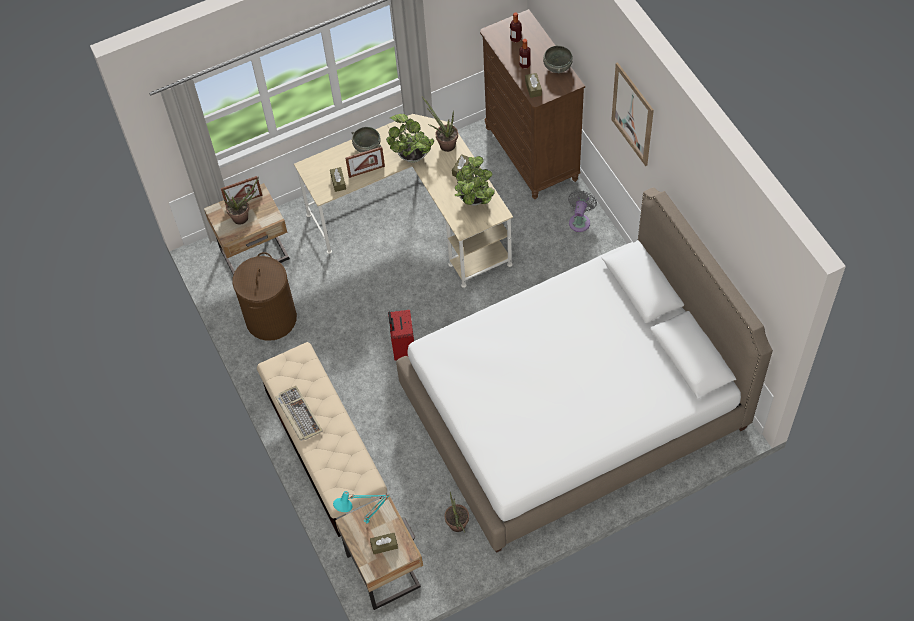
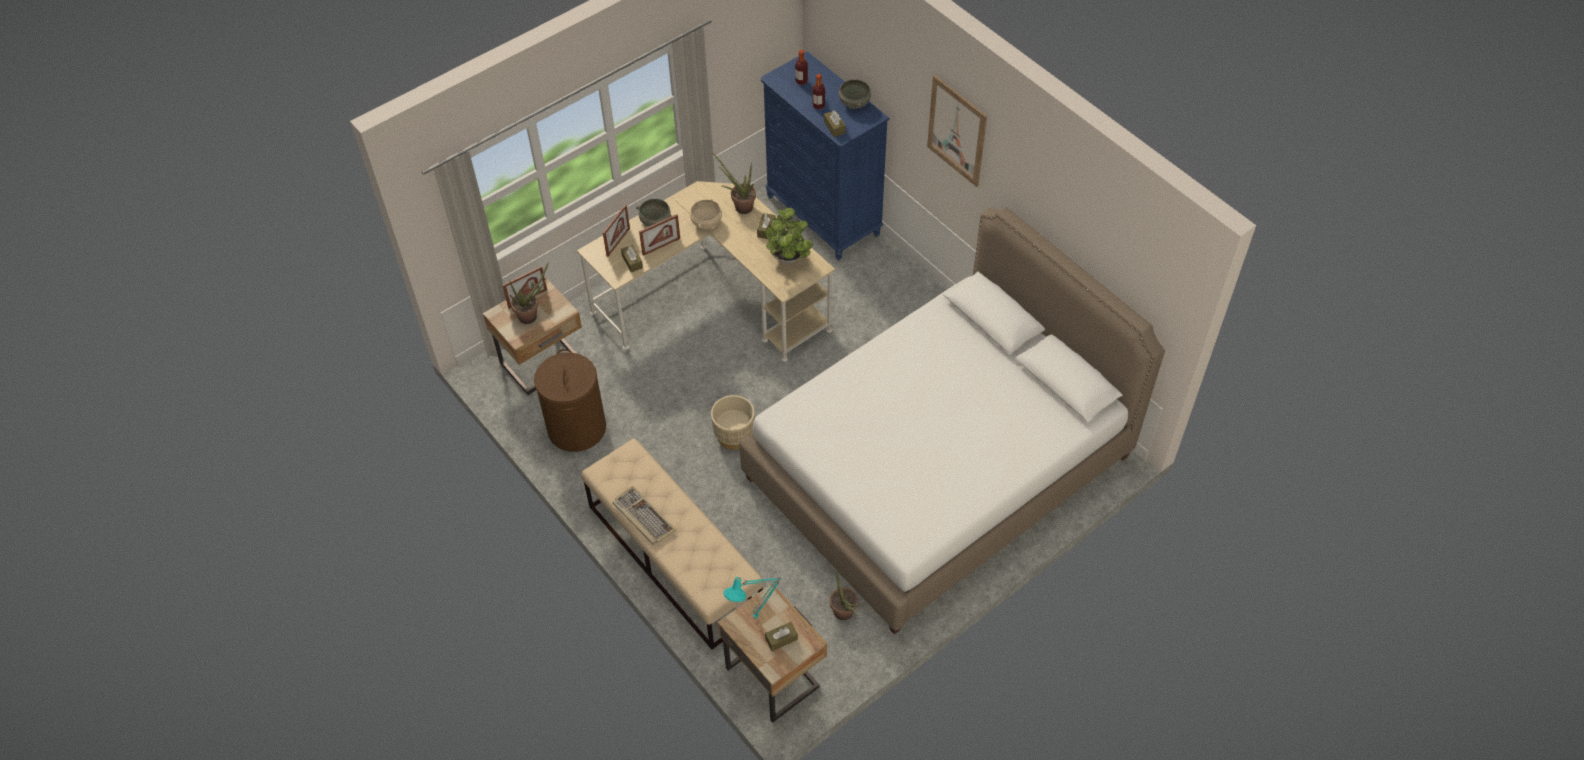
camera: 15 degrees left, 5 degrees down
potted plant [386,114,434,163] -> beige bowl [690,199,722,229]
red suitcase [388,310,414,361] -> beige planter [711,395,755,450]
brown dresser [480,9,585,199] -> blue dresser [761,51,889,260]
grey fan [568,190,597,232] -> none
none -> picture frame [603,204,630,257]

